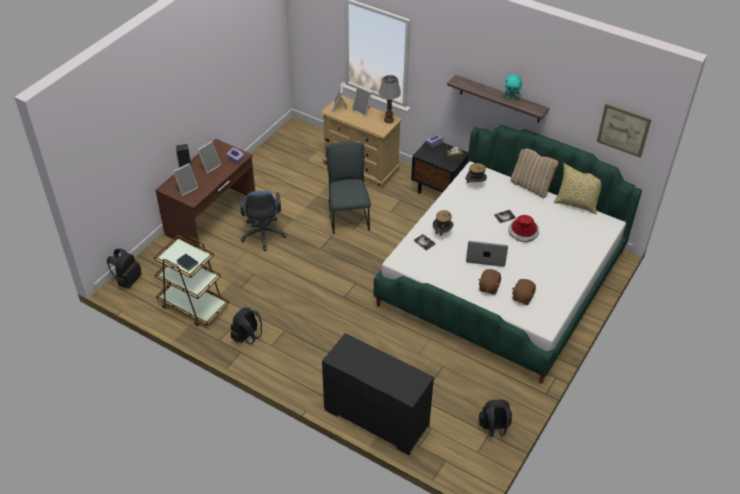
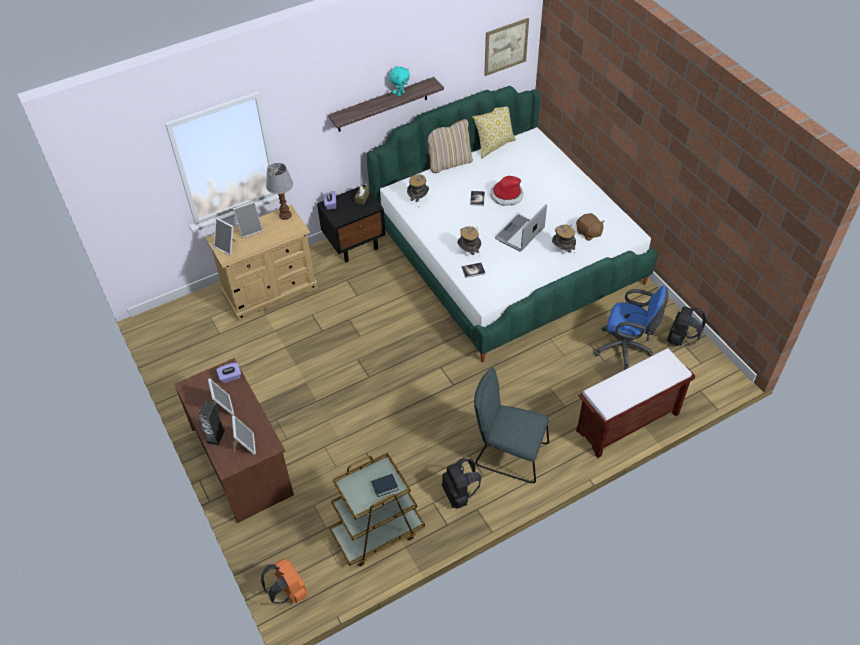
camera: 60 degrees left, 5 degrees up
black backpack [107,248,142,288] -> orange backpack [261,559,308,604]
blue office chair [239,191,287,251] -> blue office chair moved to [594,286,668,370]
black dresser [322,333,434,455] -> brown bench [576,348,695,458]
grey chair [326,142,371,234] -> grey chair moved to [474,367,549,483]
brown plush toy [478,269,501,295] -> hat [552,224,576,253]

